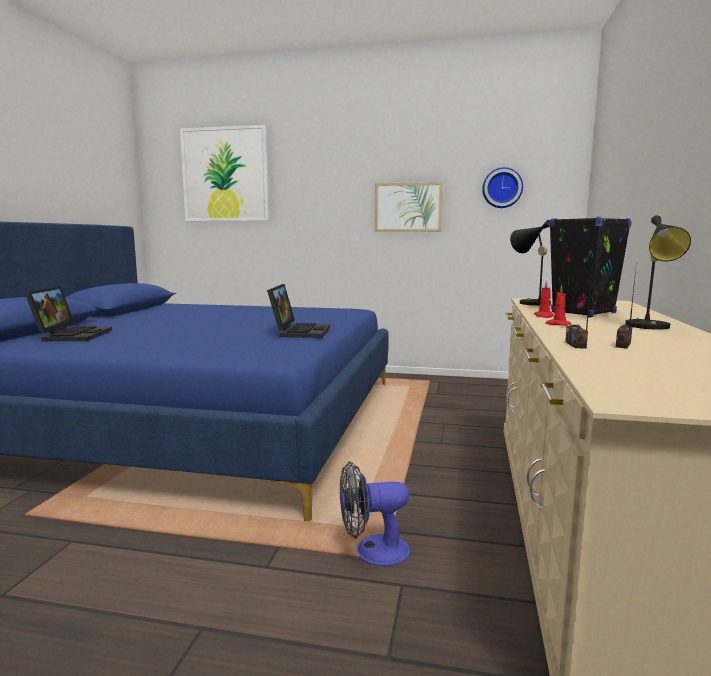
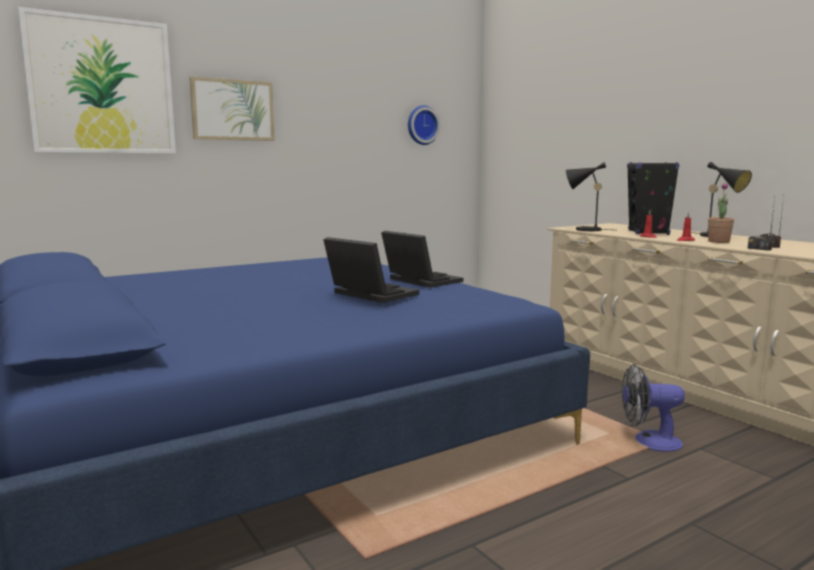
camera: 45 degrees left, 0 degrees up
laptop [25,286,112,341] -> laptop moved to [323,237,419,303]
fan [340,462,410,566] -> fan turned 60 degrees clockwise [622,364,685,452]
picture [375,182,443,232] -> picture moved to [189,76,275,141]
none -> potted plant [708,182,734,243]

